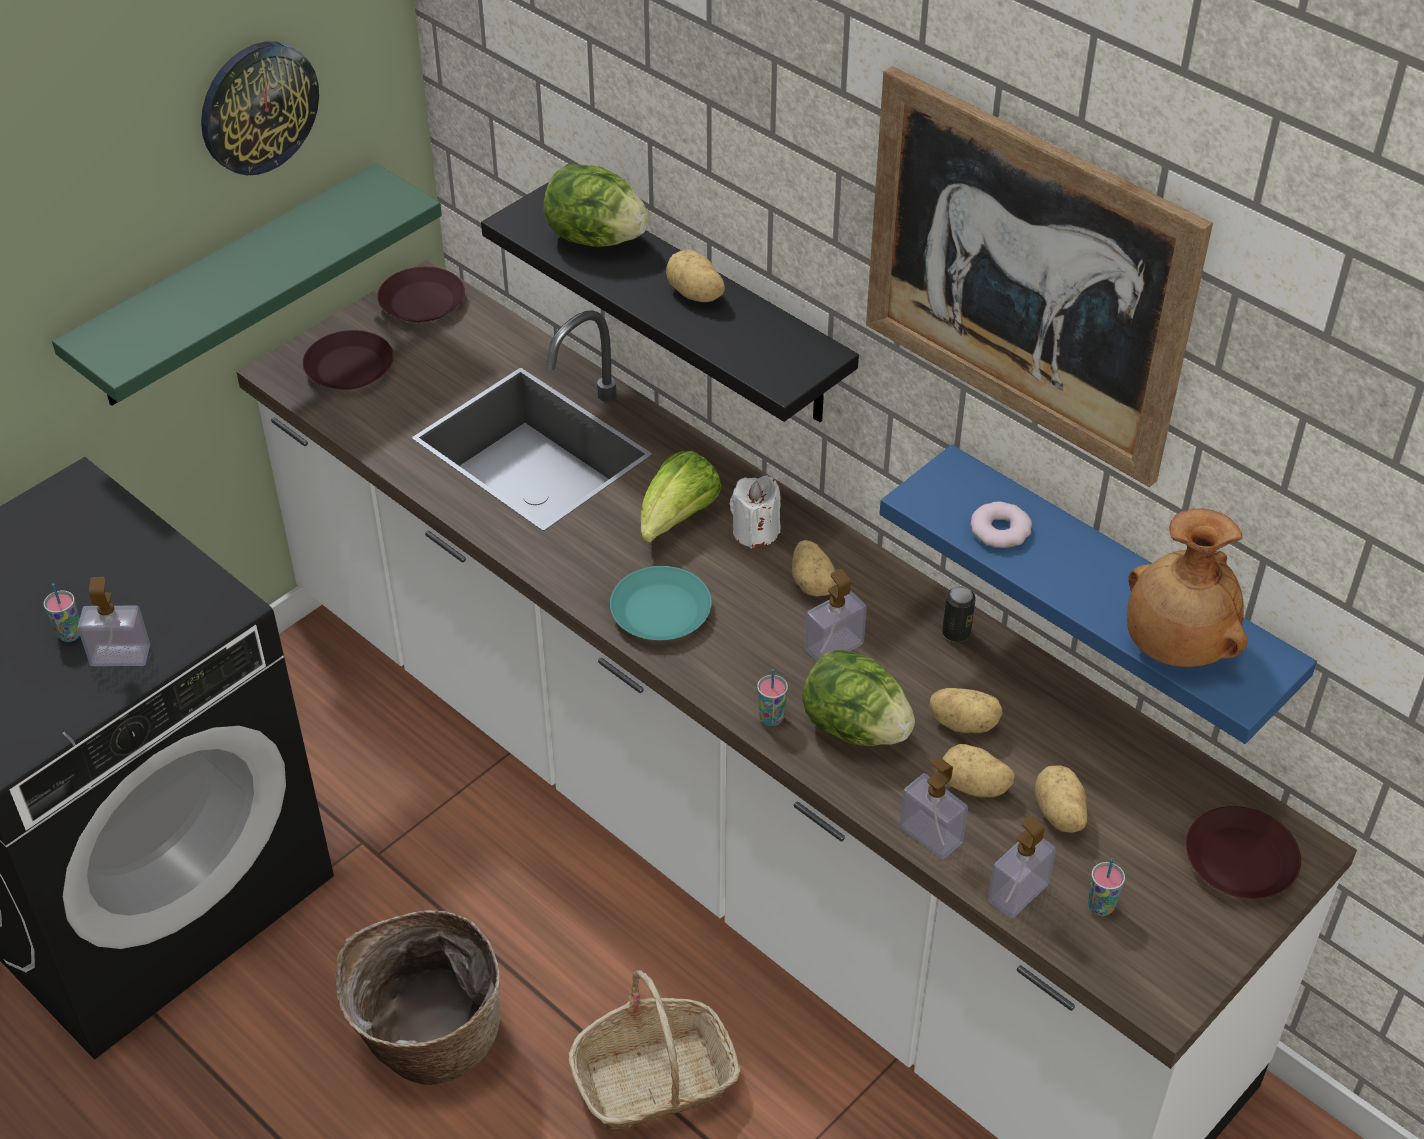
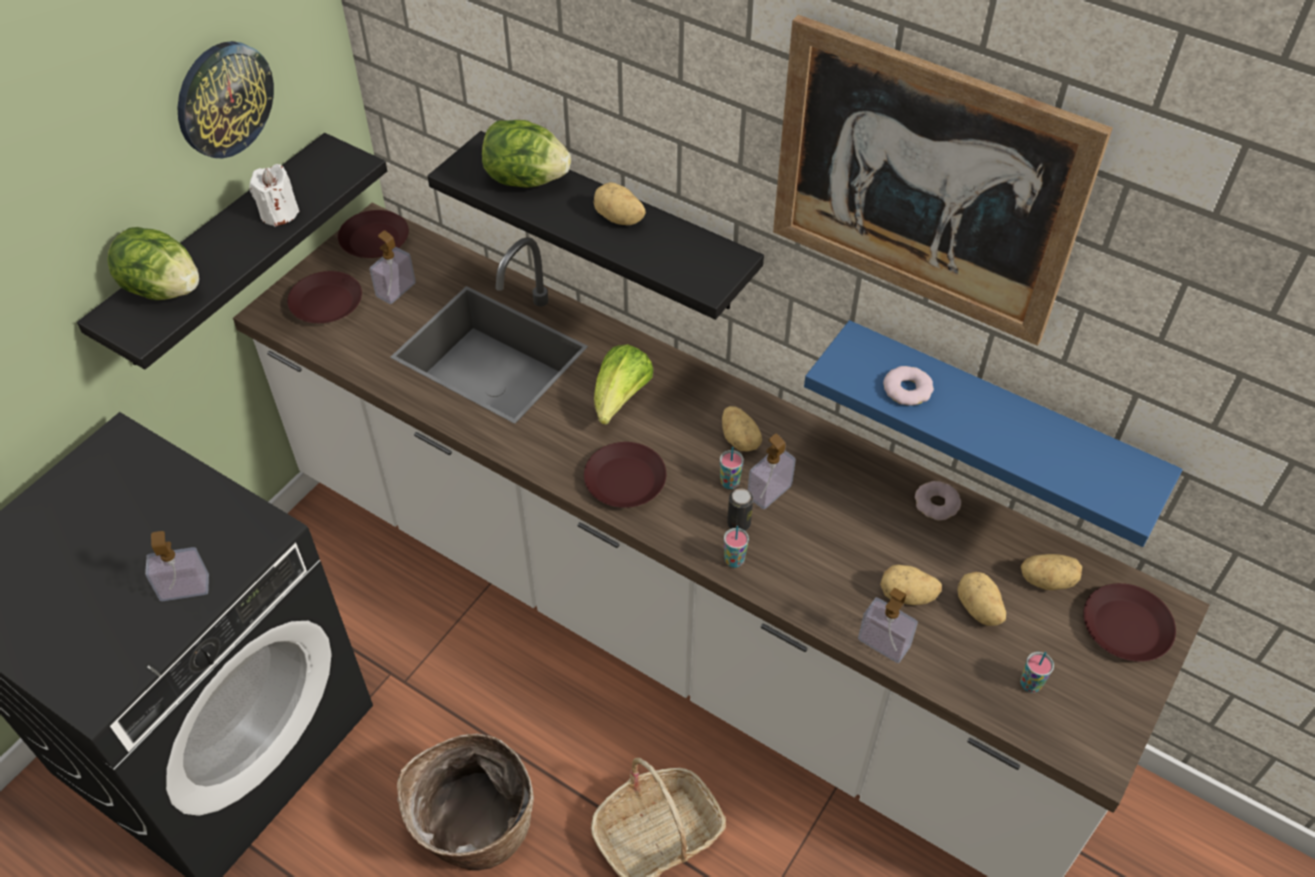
camera: 10 degrees left, 5 degrees up
cup [44,584,80,642] -> cup moved to [720,447,744,489]
green shelf [52,163,442,406] -> black shelf [77,133,387,369]
turquoise plate [610,566,712,640] -> brown plate [584,442,666,508]
white candle [730,475,781,549] -> white candle moved to [249,164,299,227]
lettuce [802,649,915,746] -> lettuce moved to [107,227,199,300]
potato [929,688,1003,733] -> potato moved to [1021,554,1082,590]
can [942,586,976,642] -> can moved to [727,488,753,531]
soap dispenser [988,815,1056,918] -> soap dispenser moved to [370,230,416,304]
brown vase [1127,508,1247,667] -> none
none -> donut [915,481,961,520]

